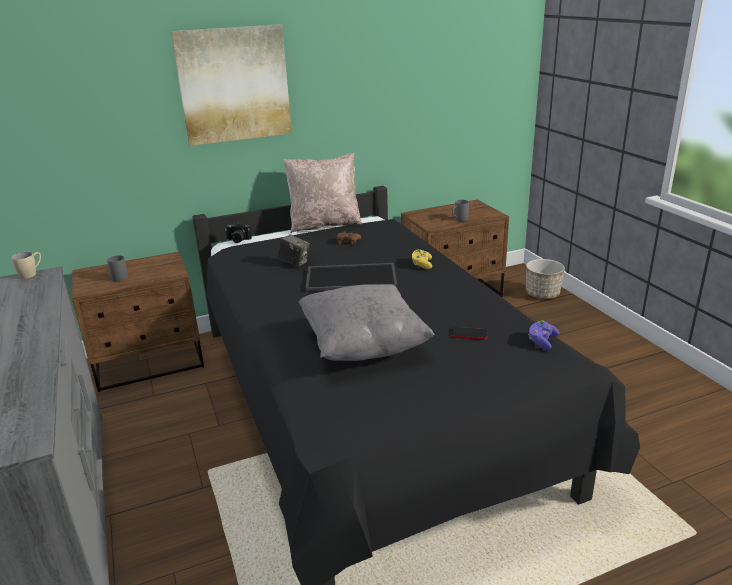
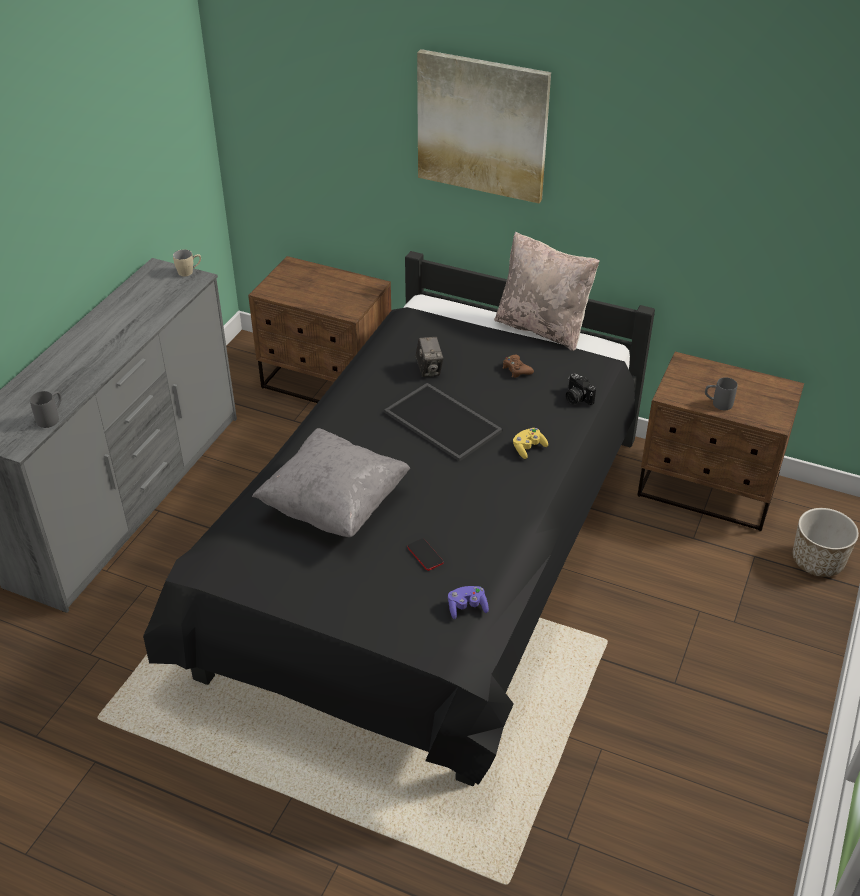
camera: 45 degrees right, 15 degrees up
grey mug [107,256,128,281] -> grey mug moved to [30,391,62,428]
camera [225,222,252,243] -> camera moved to [566,373,596,405]

